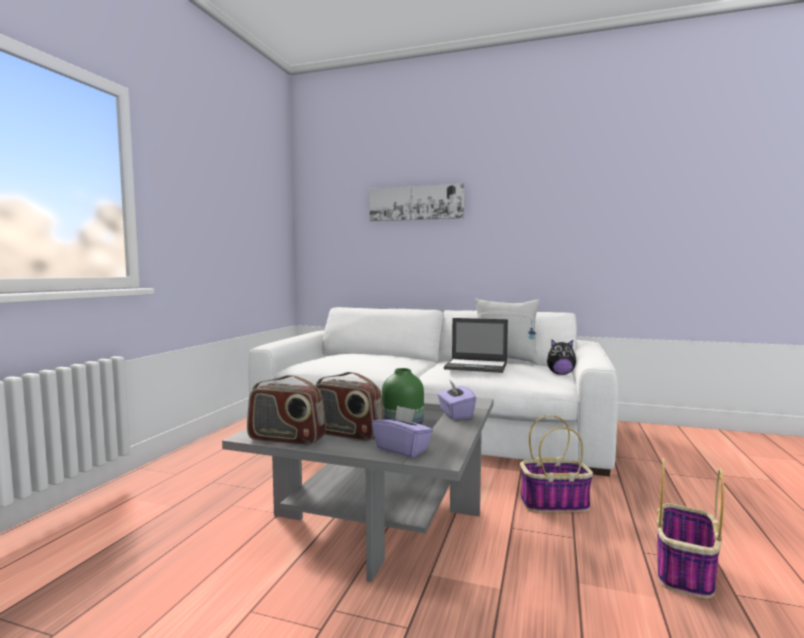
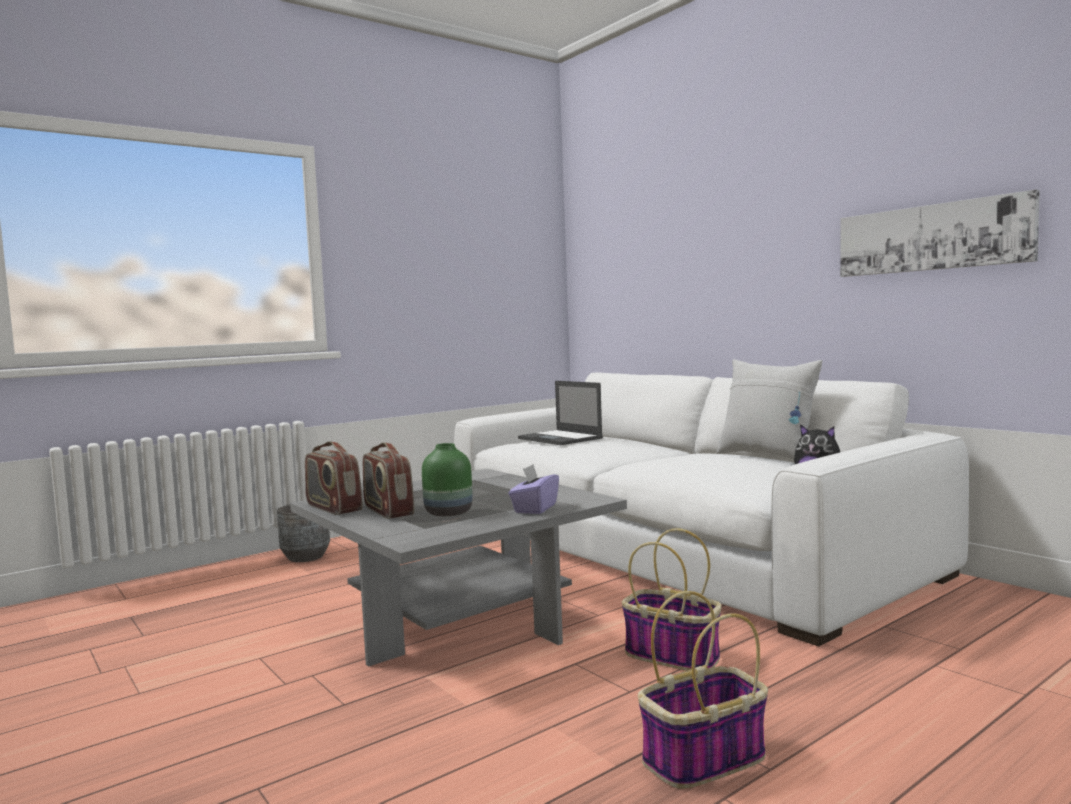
camera: 35 degrees right, 0 degrees up
picture [370,184,464,221] -> picture moved to [840,190,1040,277]
purple tissue box [372,405,433,458] -> none
laptop [444,318,508,373] -> laptop moved to [518,381,603,445]
none -> grey planter [277,505,330,562]

